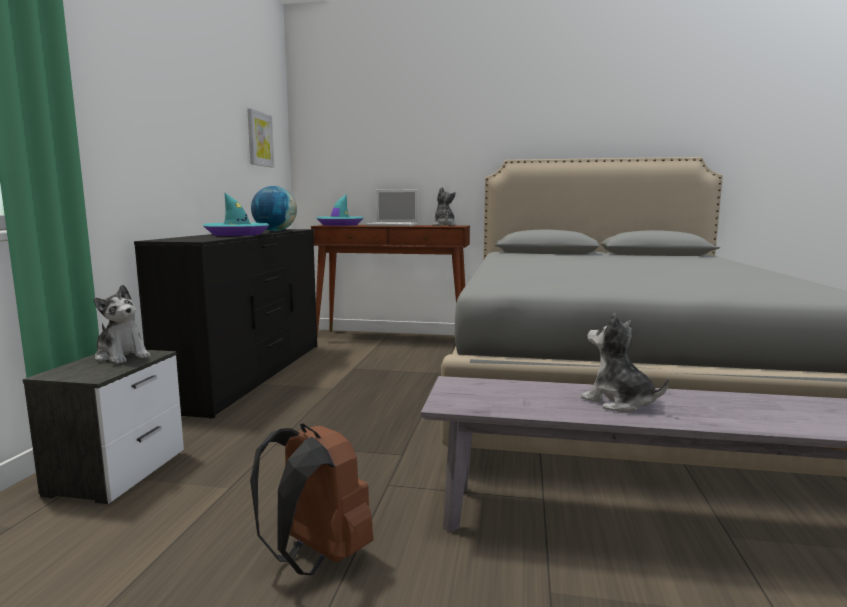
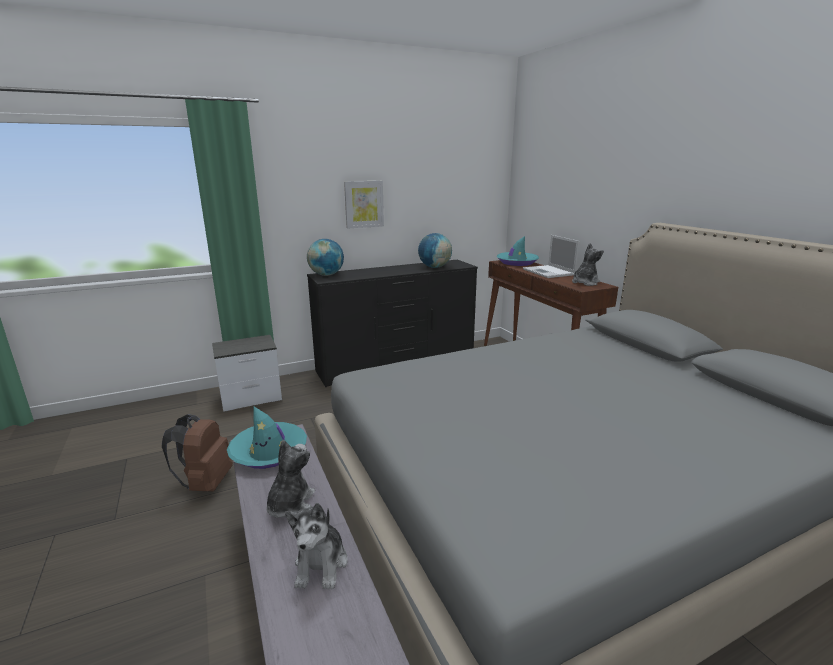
camera: 55 degrees right, 10 degrees up
plush toy [93,285,150,364] -> plush toy moved to [285,503,348,590]
turquoise hat [203,193,269,236] -> turquoise hat moved to [227,407,307,469]
picture [247,108,274,167] -> picture moved to [344,181,384,228]
none -> globe [307,239,344,276]

